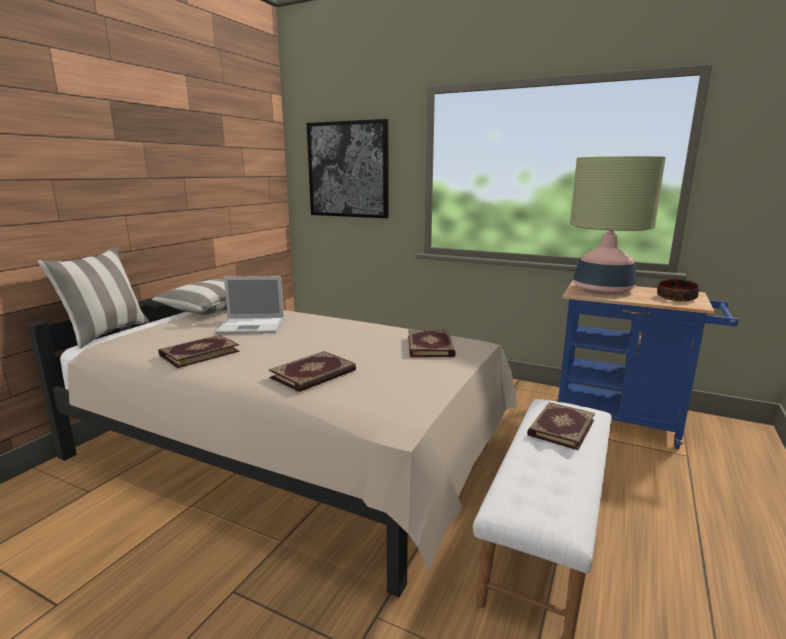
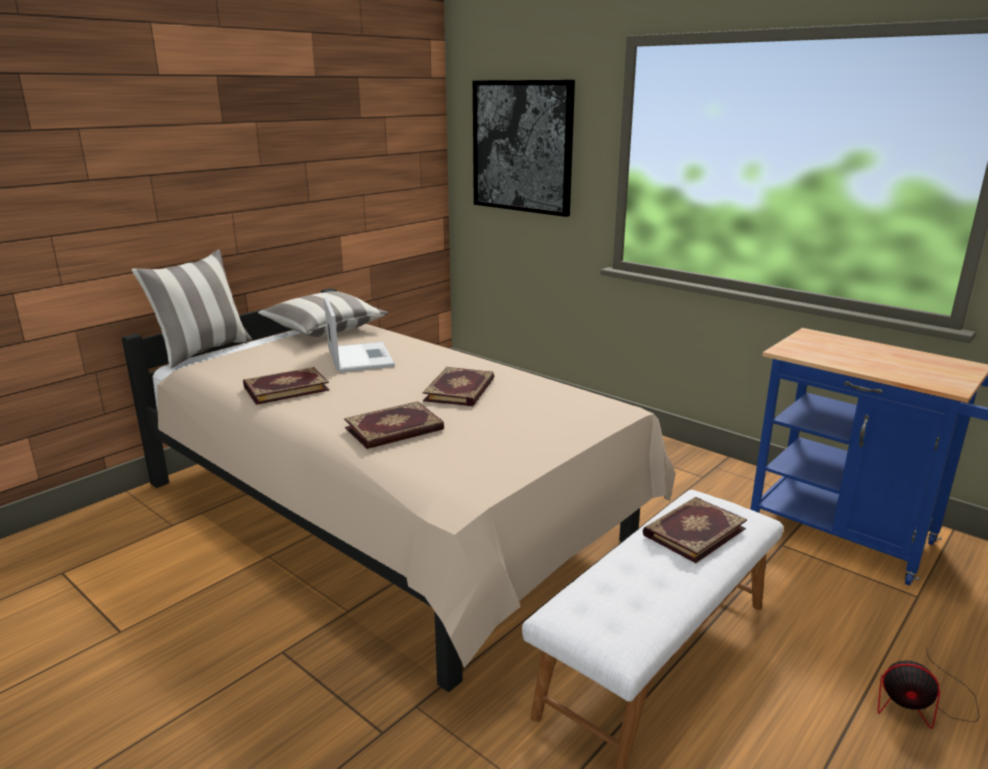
camera: 15 degrees right, 5 degrees up
laptop [215,276,284,334] -> laptop turned 120 degrees counterclockwise [324,297,395,373]
book [408,330,456,357] -> book moved to [423,367,494,406]
table lamp [570,156,666,295] -> none
bowl [657,279,699,302] -> none
none -> fan [878,647,980,729]

